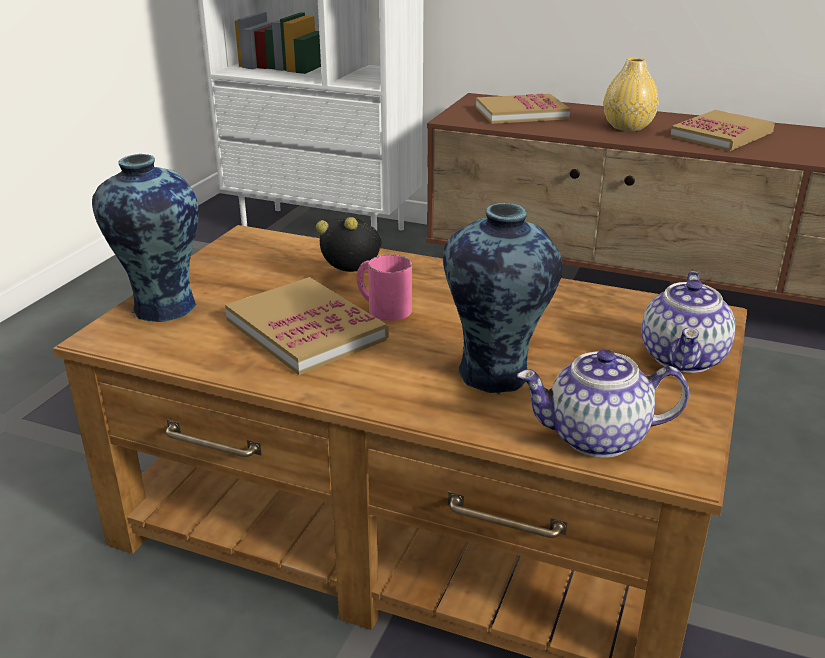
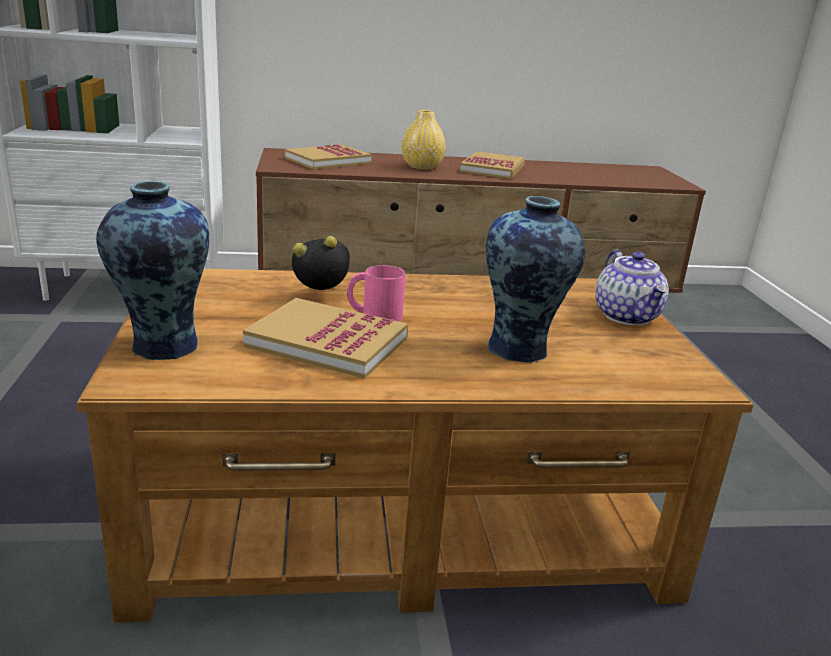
camera: 30 degrees left, 5 degrees down
teapot [517,349,689,458] -> none

